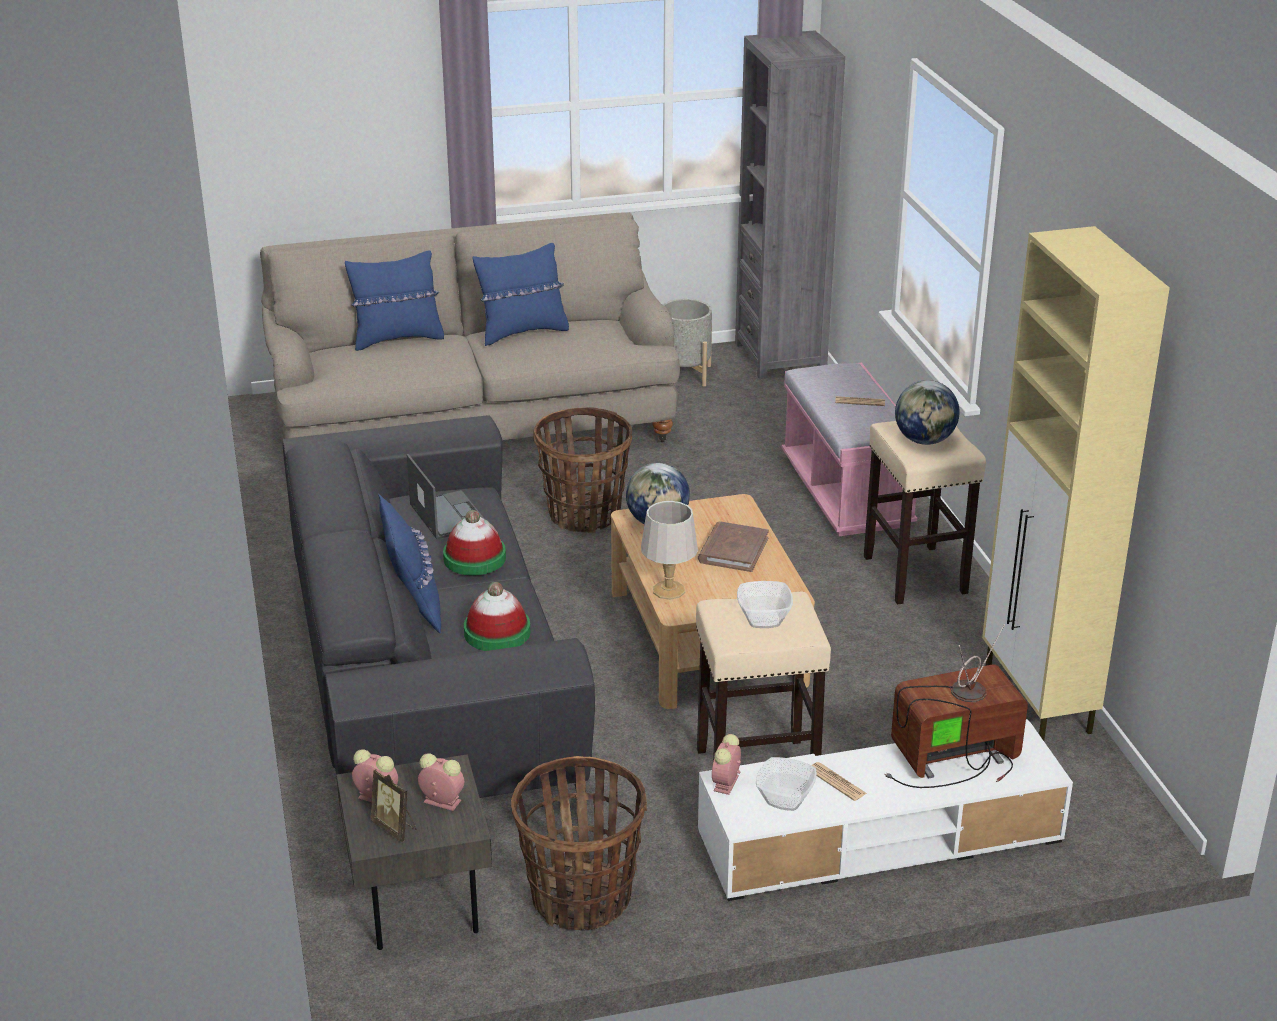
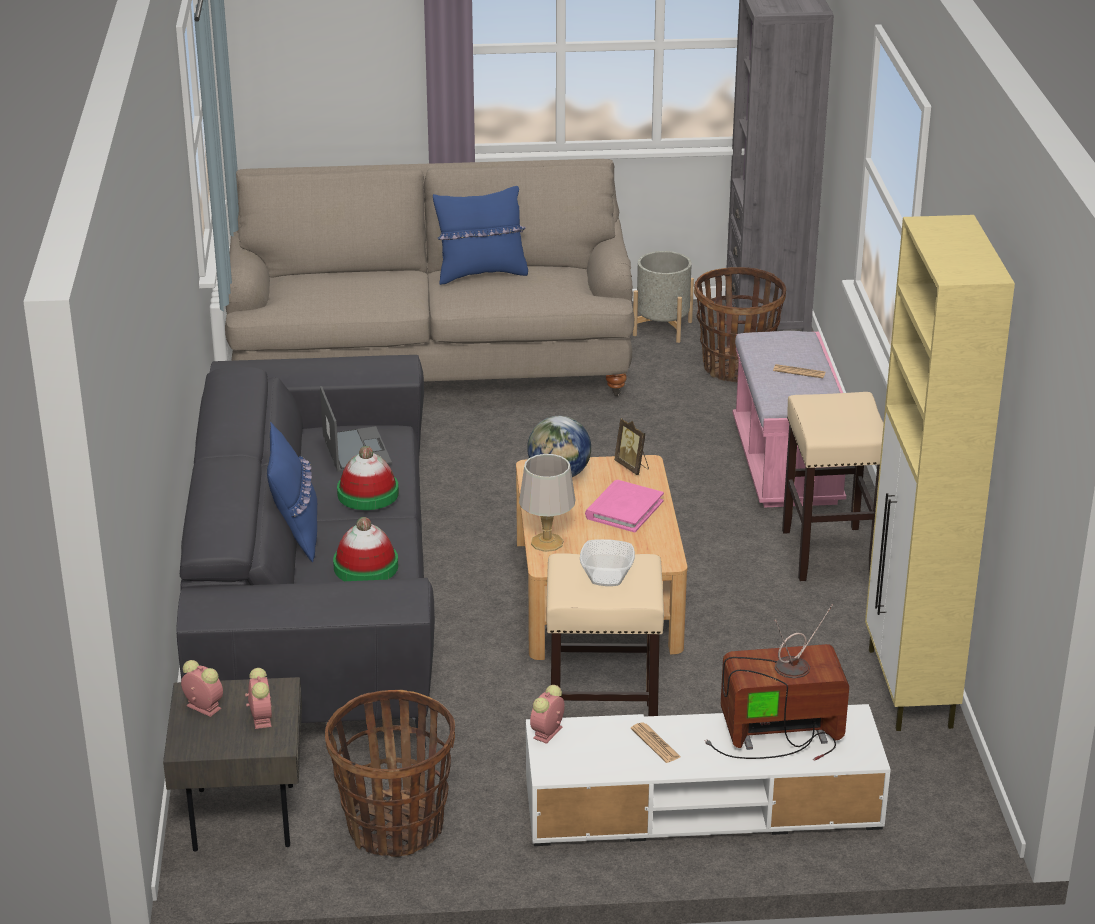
camera: 10 degrees right, 0 degrees up
blue pillow [345,250,444,351] -> none
picture frame [371,769,416,842] -> picture frame moved to [614,418,649,475]
alarm clock [418,754,464,811] -> alarm clock turned 45 degrees clockwise [245,668,272,729]
basket [533,407,632,533] -> basket moved to [694,267,786,382]
brown book [698,521,769,572] -> pink book [585,480,664,532]
bowl [756,757,817,811] -> none
globe [895,380,960,445] -> none

